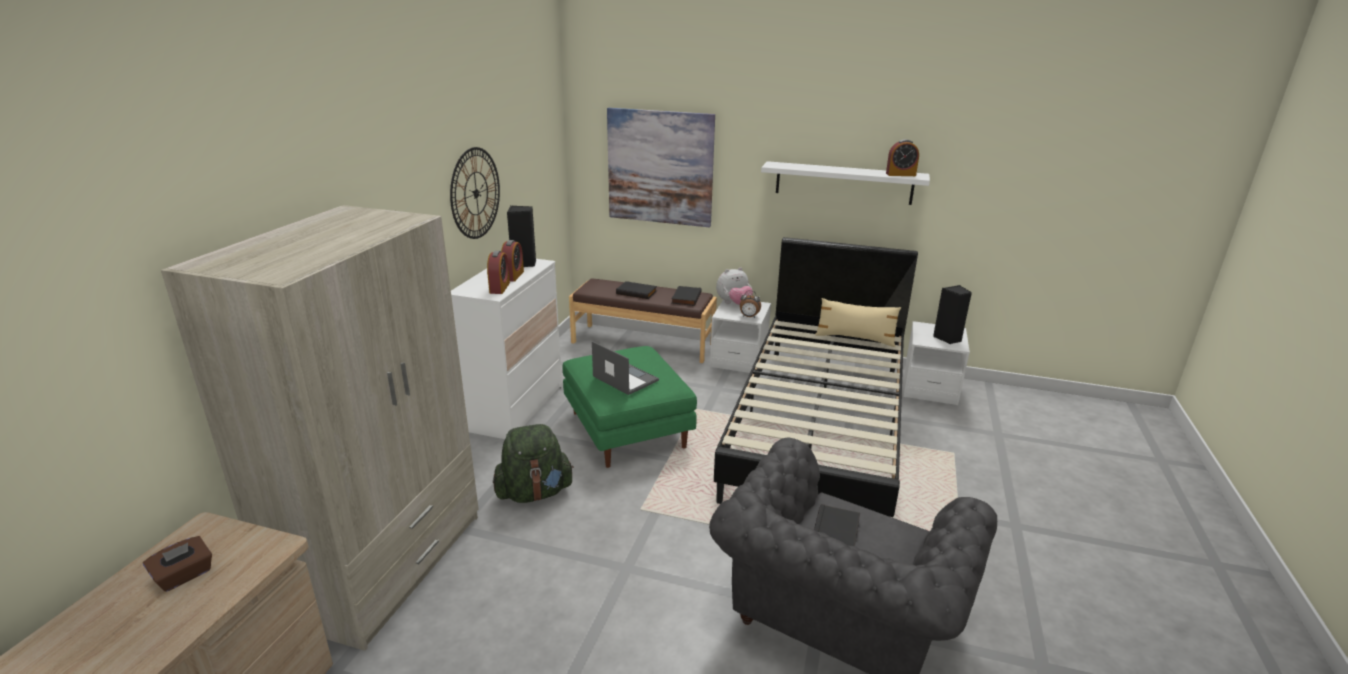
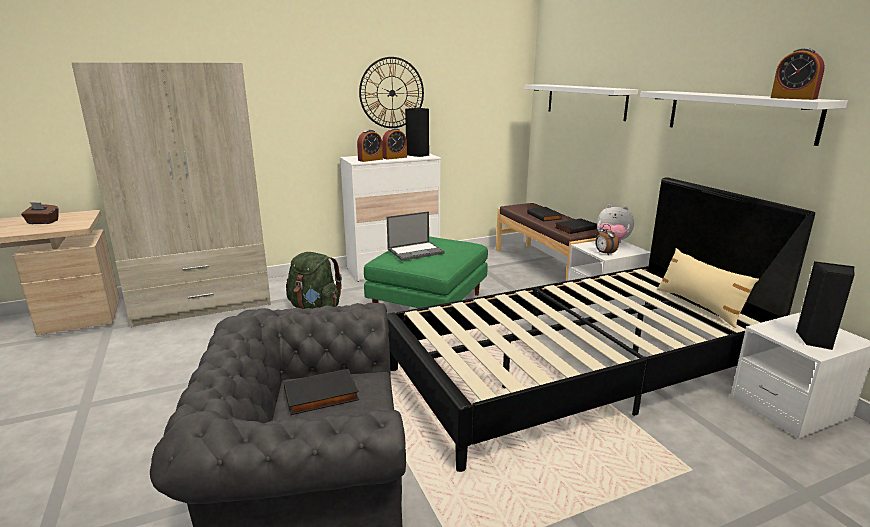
camera: 50 degrees right, 5 degrees down
laptop [592,341,659,395] -> laptop turned 60 degrees clockwise [387,211,445,261]
picture [607,108,715,228] -> white shelf [525,84,638,121]

